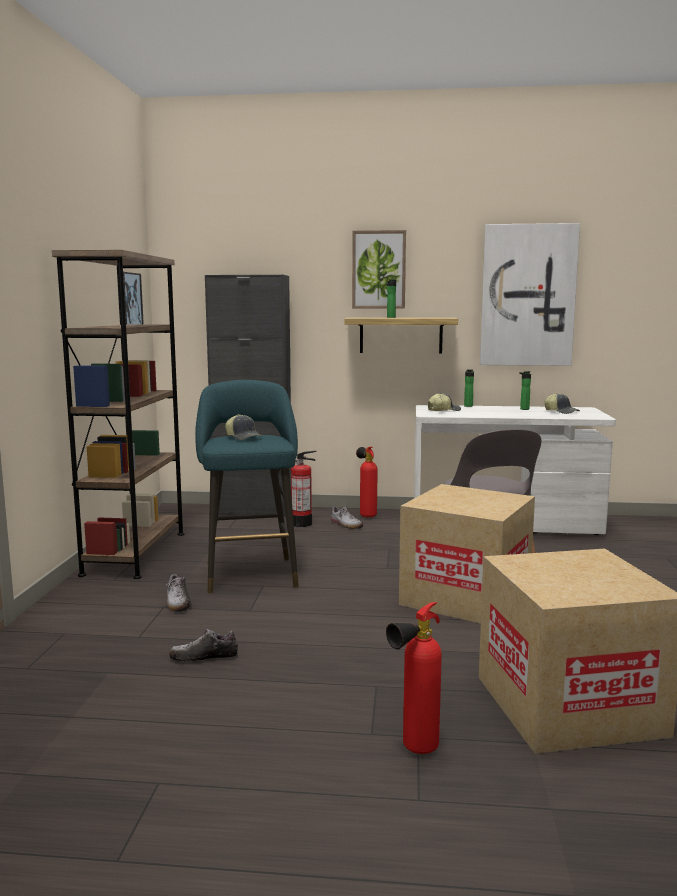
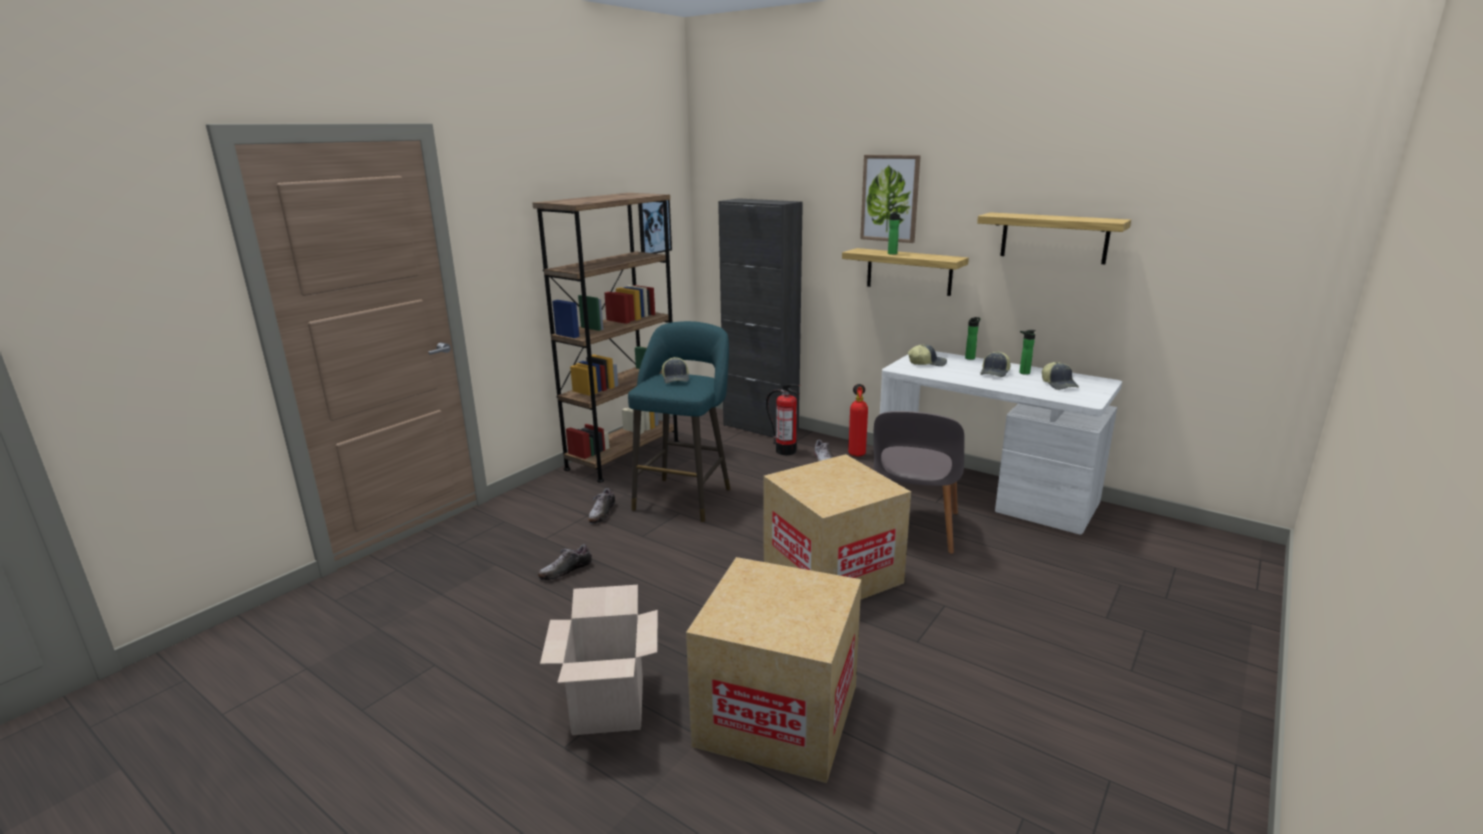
camera: 30 degrees right, 10 degrees up
shoe [169,629,238,662] -> shoe turned 60 degrees counterclockwise [538,544,592,580]
fire extinguisher [386,602,442,754] -> cardboard box [540,585,658,735]
picture [480,223,580,366] -> shelf [977,212,1131,264]
none -> cap [980,351,1010,377]

